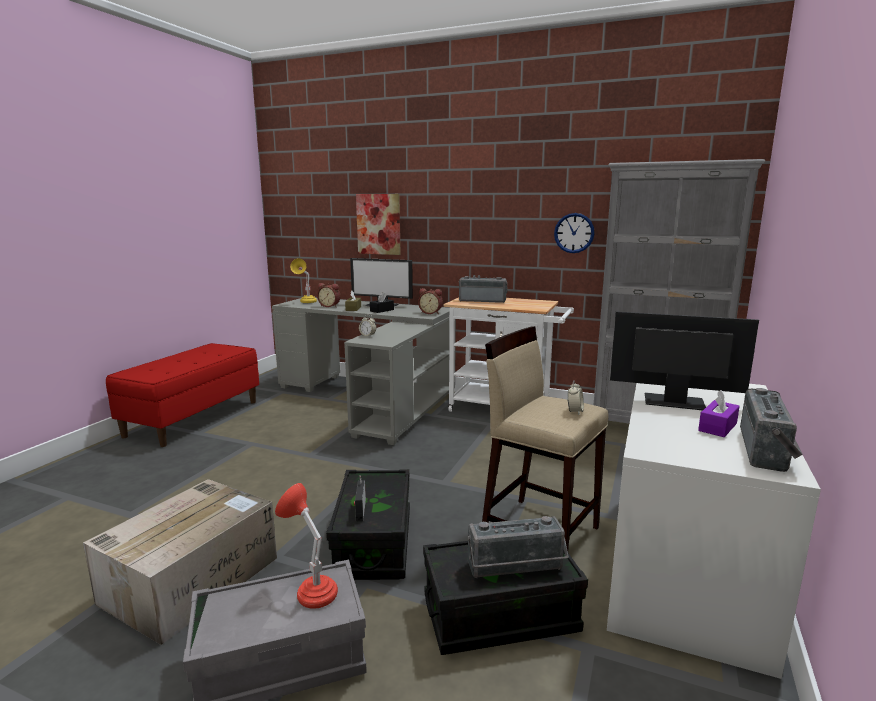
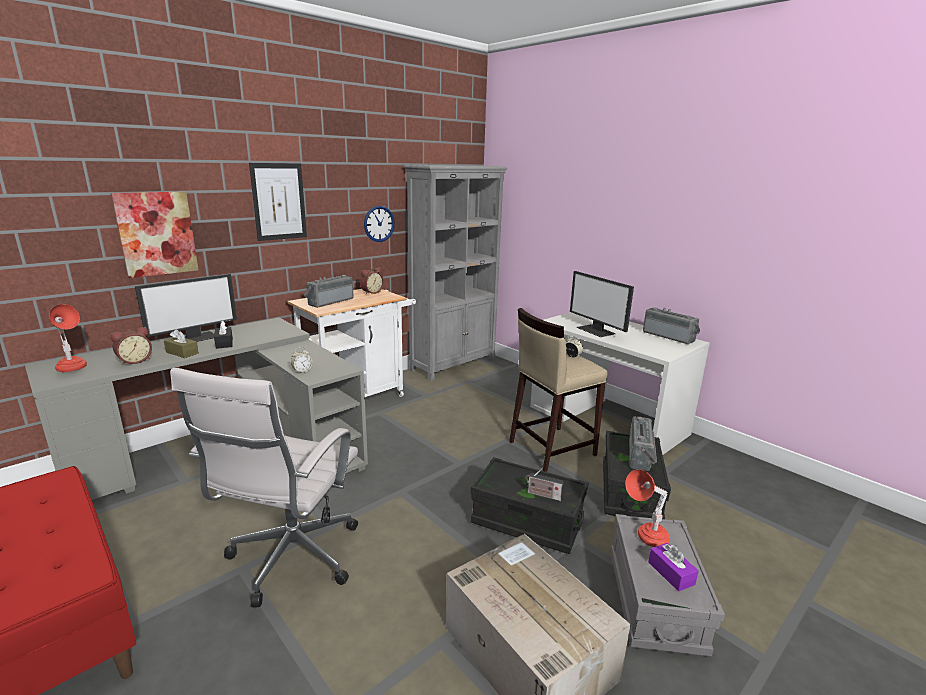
camera: 65 degrees left, 5 degrees up
yellow table lamp [290,258,317,303] -> red table lamp [49,304,87,372]
alarm clock [418,288,443,314] -> alarm clock moved to [360,268,384,294]
monitor [610,311,759,410] -> monitor turned 75 degrees counterclockwise [570,271,634,337]
purple tissue box [698,390,740,437] -> purple tissue box moved to [648,543,699,591]
none -> white office chair [170,368,358,608]
none -> picture [249,163,307,241]

